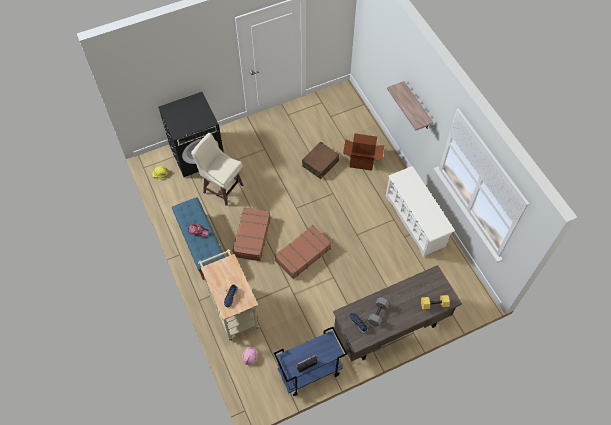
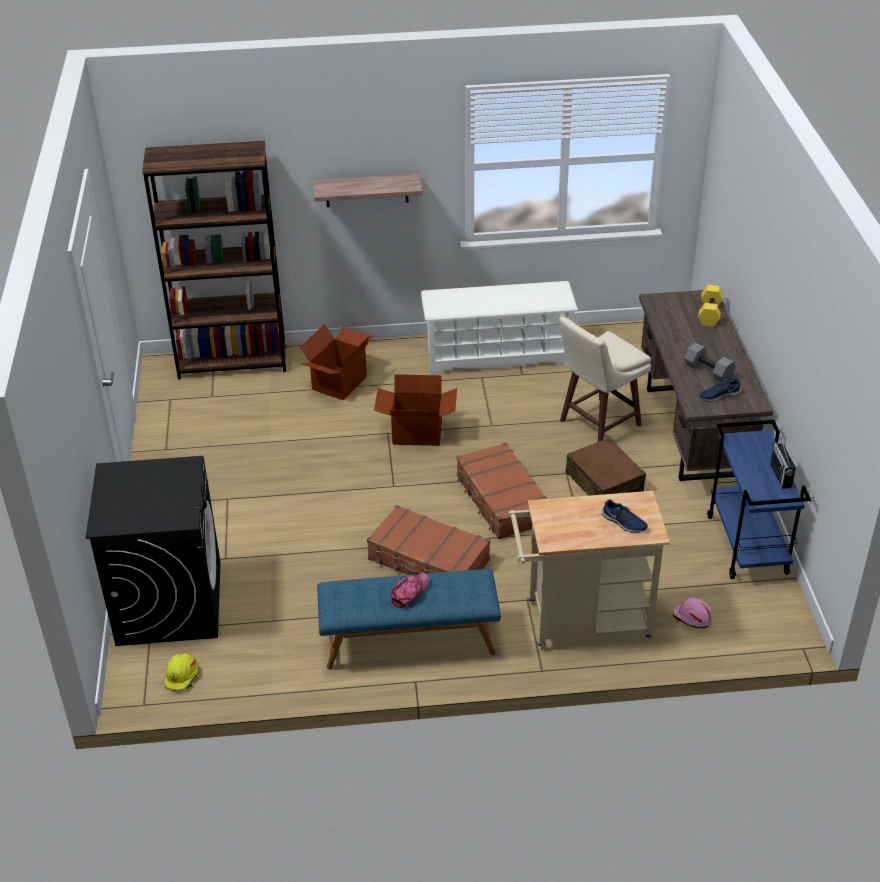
camera: 70 degrees left, 20 degrees down
beige stool [191,133,243,206] -> beige stool moved to [559,316,651,442]
brown suitcase [302,142,339,179] -> brown suitcase moved to [565,437,646,496]
none -> brown bookcase [142,141,286,380]
none -> cardboard box [374,374,457,446]

